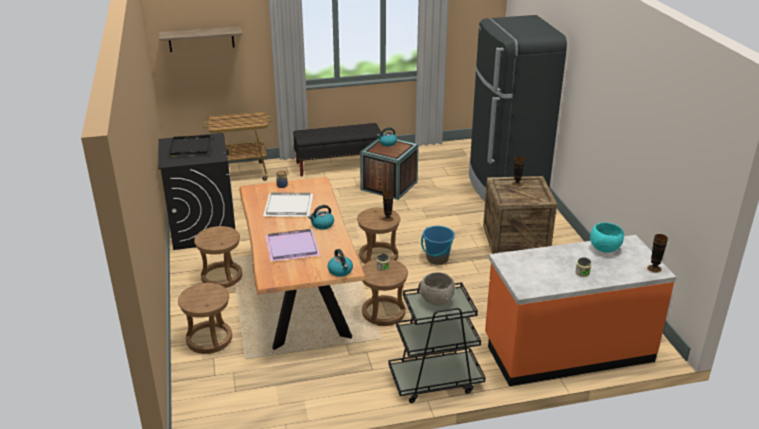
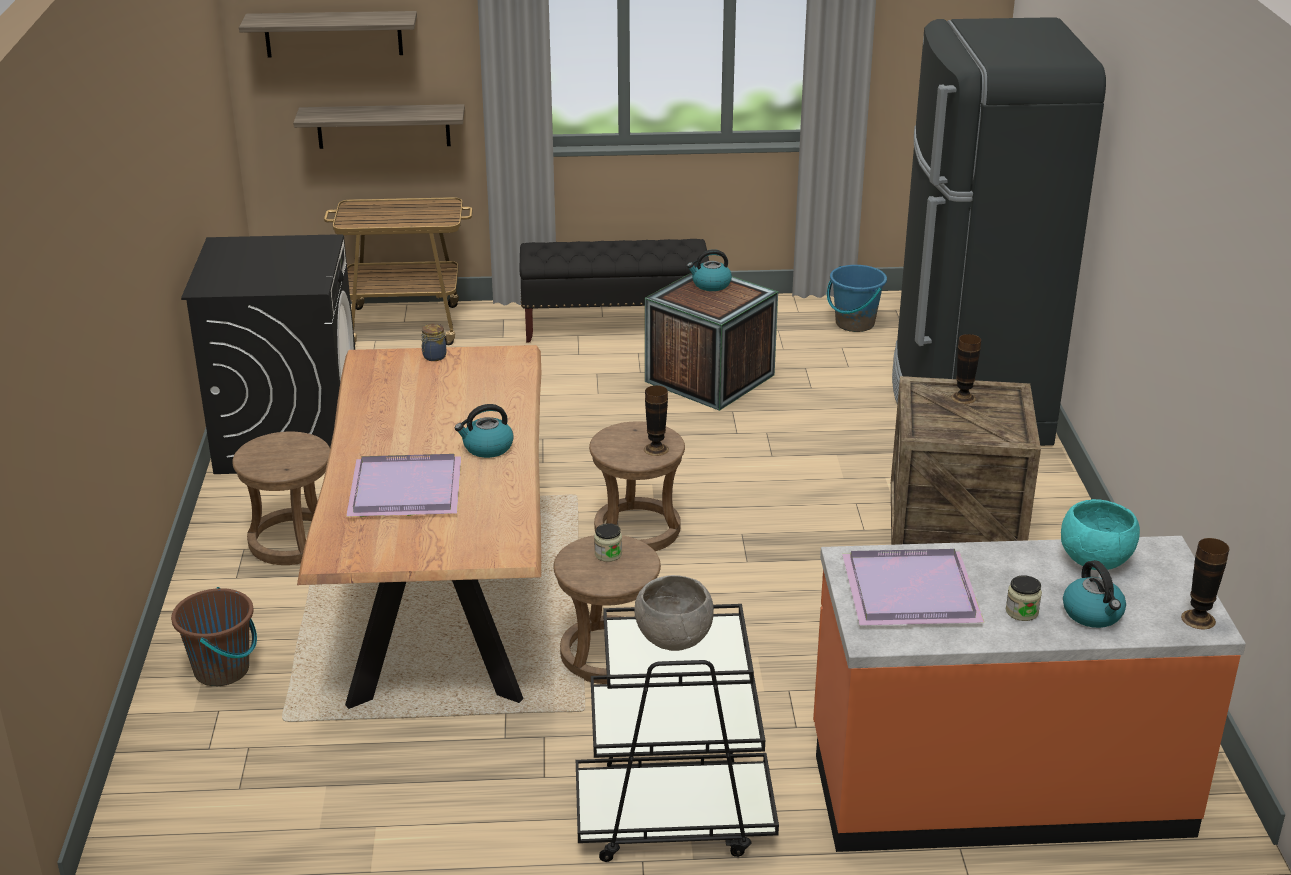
camera: 10 degrees right, 0 degrees up
black tray [167,135,213,157] -> none
brown stool [178,283,232,354] -> brown bucket [171,587,257,686]
white tray [263,192,313,217] -> none
kettle [328,249,353,277] -> kettle moved to [1063,560,1126,628]
blue bucket [421,226,455,265] -> blue bucket moved to [827,265,887,332]
none -> shelf [293,104,465,149]
none -> purple tray [842,549,985,625]

